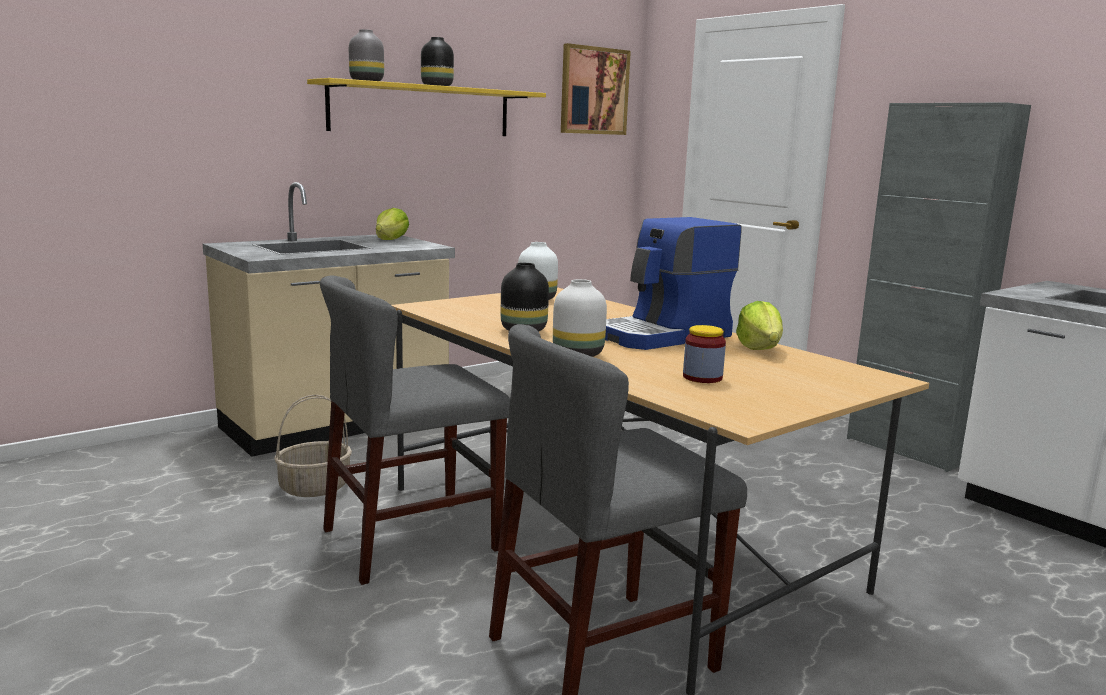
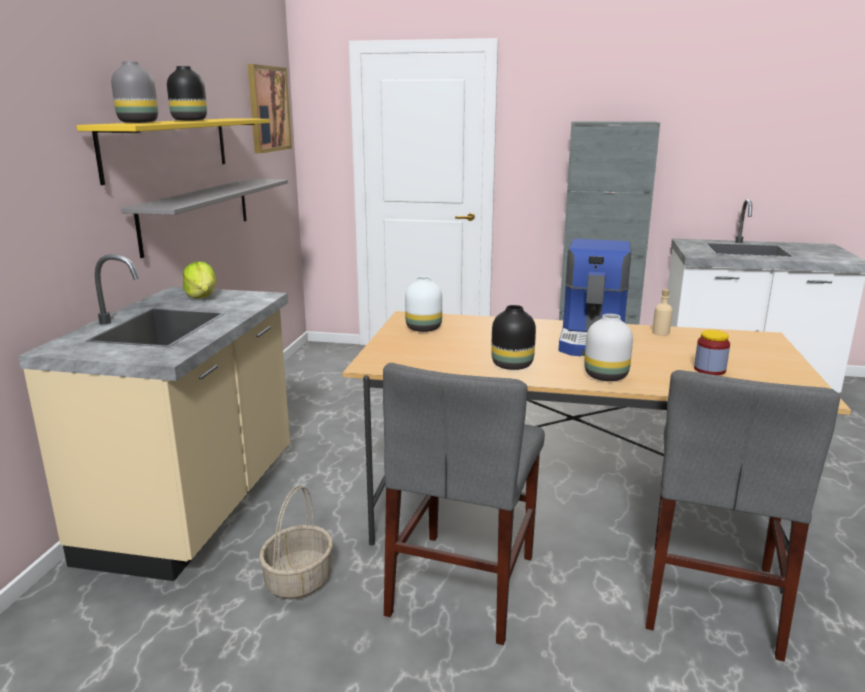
camera: 40 degrees left, 5 degrees up
lettuce [736,301,783,350] -> beige bottle [652,289,673,336]
none -> grey shelf [121,179,288,258]

